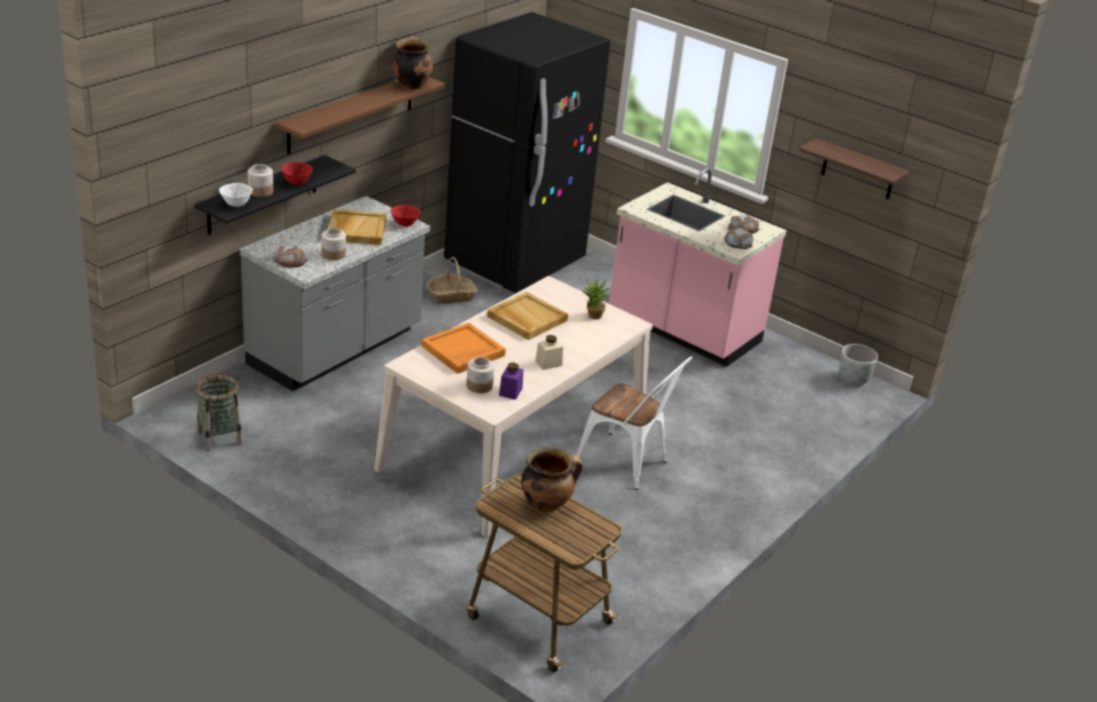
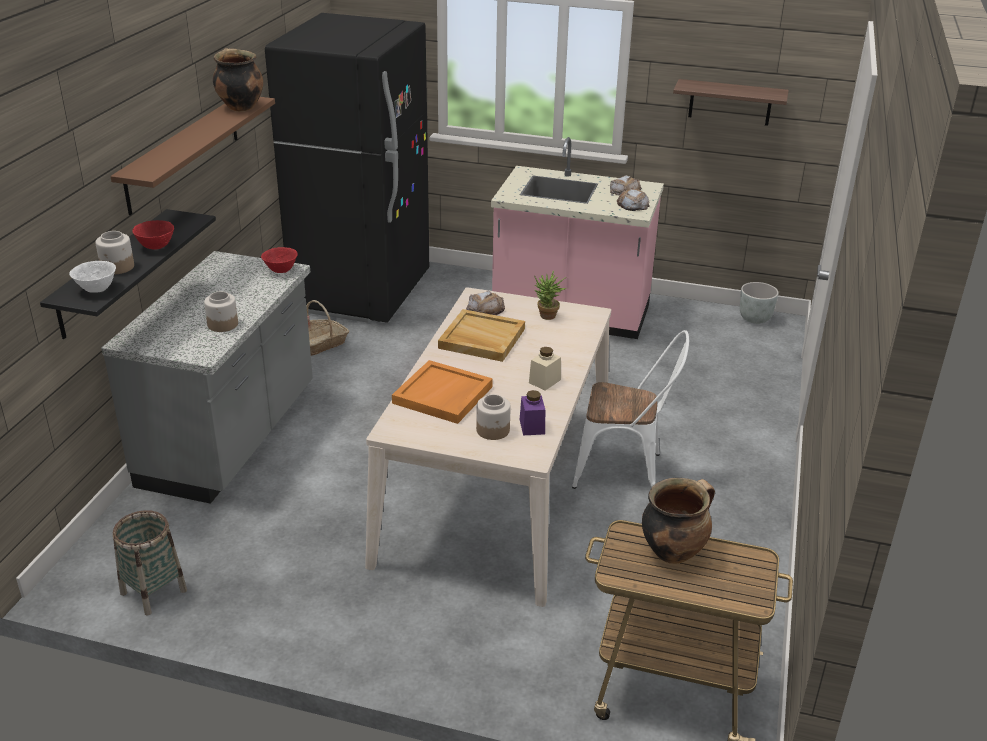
camera: 20 degrees left, 0 degrees up
bread [273,246,308,268] -> bread moved to [466,291,505,315]
beige tray [328,210,387,245] -> none

